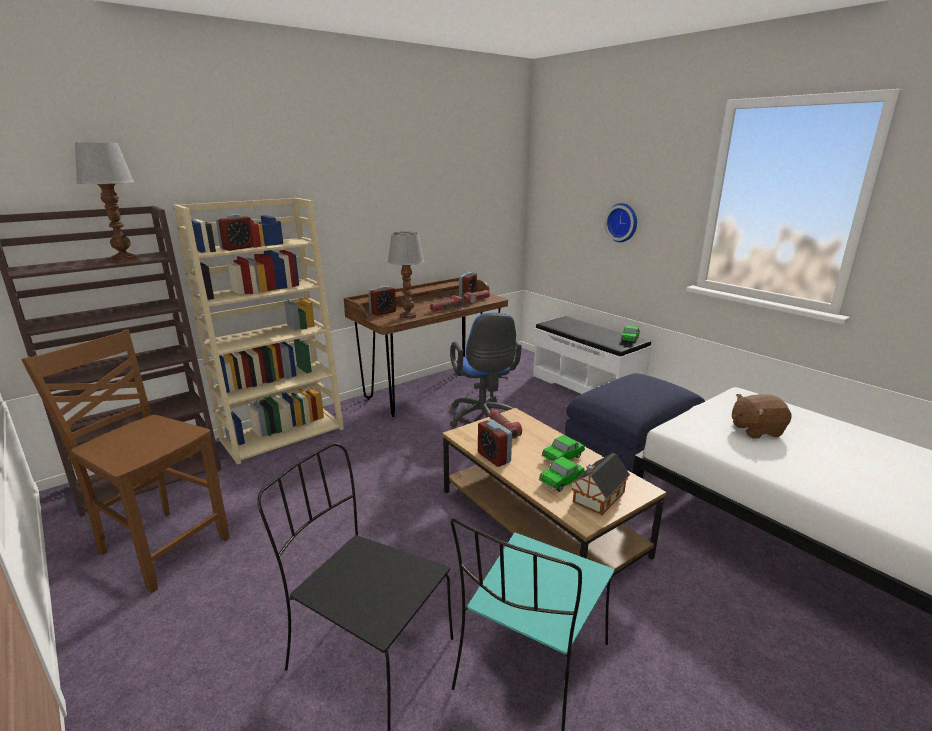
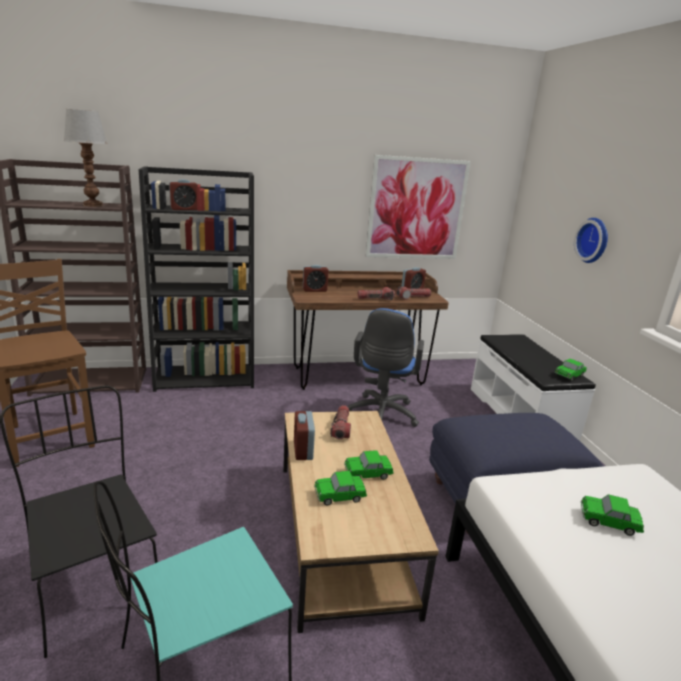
camera: 25 degrees right, 0 degrees up
beige bookcase [173,198,344,465] -> black bookcase [139,166,254,392]
table lamp [388,232,424,319] -> none
toy house [571,453,630,515] -> none
brown plush toy [732,394,791,439] -> toy car [581,494,644,536]
none -> picture [366,155,471,259]

